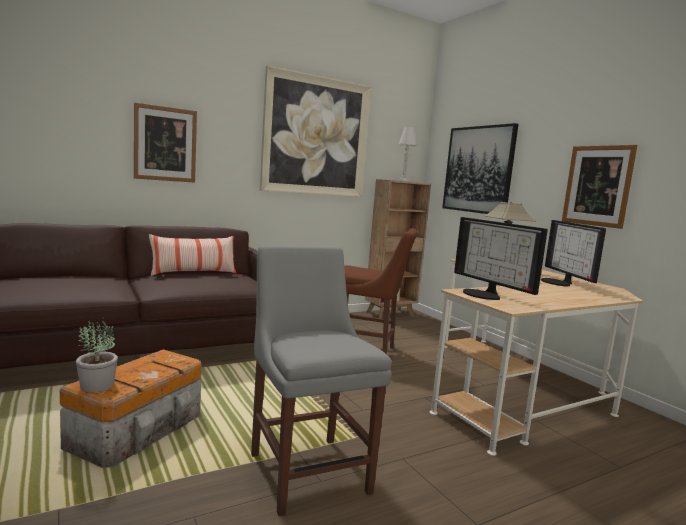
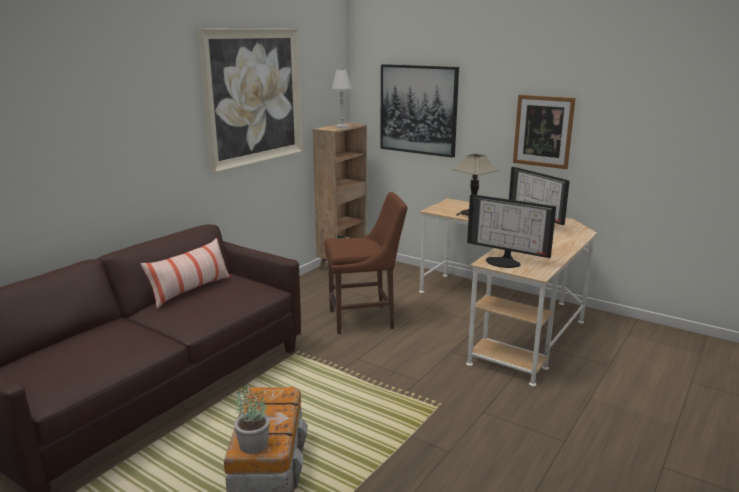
camera: 25 degrees left, 10 degrees up
picture [134,102,197,183] -> none
grey chair [251,246,392,516] -> none

